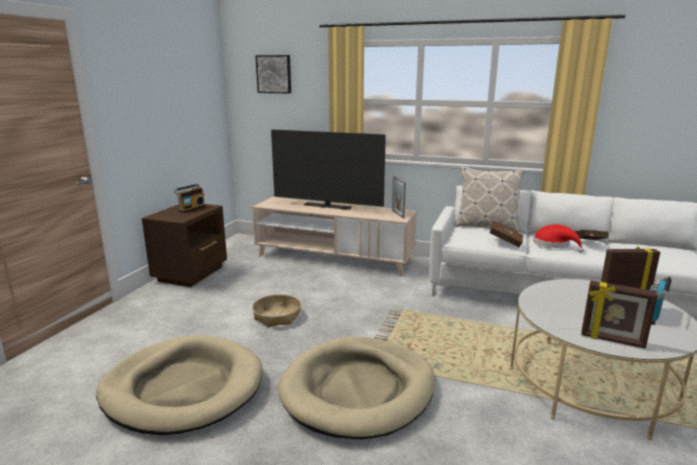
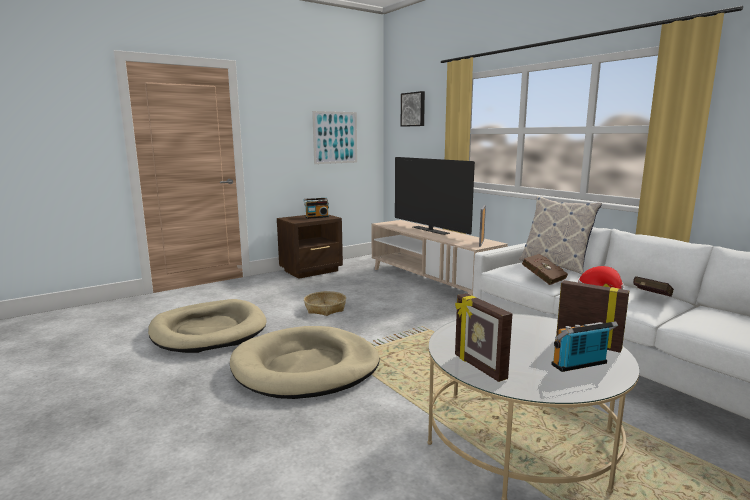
camera: 35 degrees right, 5 degrees down
none -> picture [312,111,357,164]

